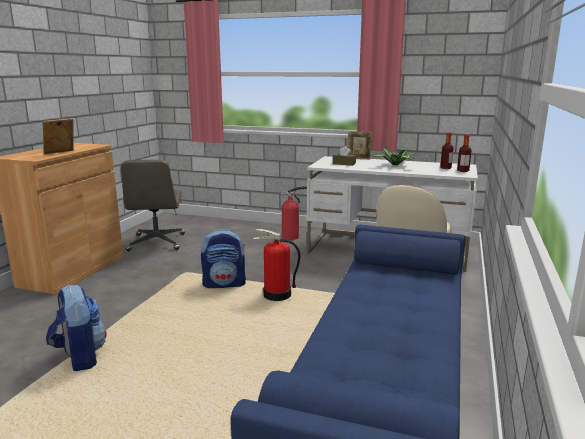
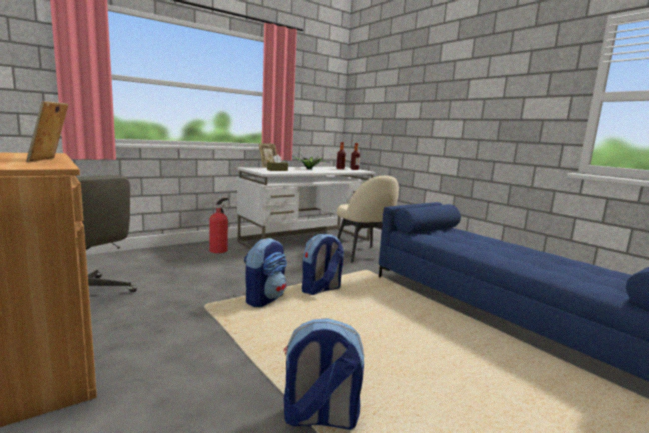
camera: 55 degrees left, 5 degrees down
fire extinguisher [253,229,300,301] -> backpack [302,234,344,295]

